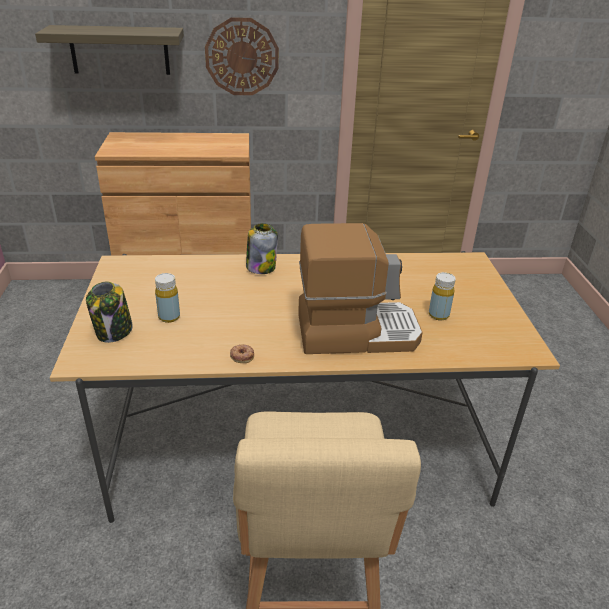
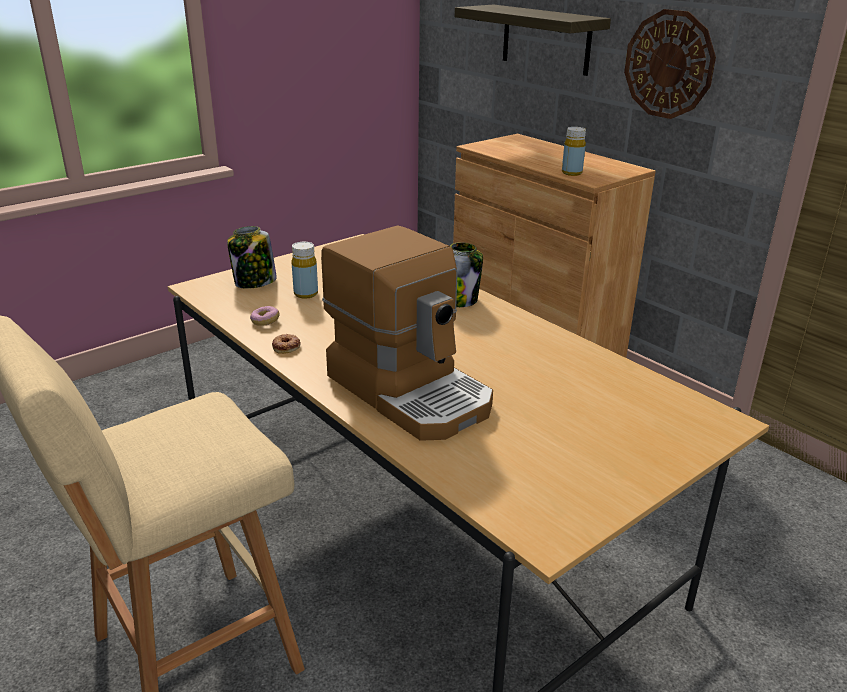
camera: 55 degrees right, 5 degrees down
yellow bottle [429,272,456,321] -> yellow bottle moved to [562,127,586,176]
none -> donut [250,306,279,326]

